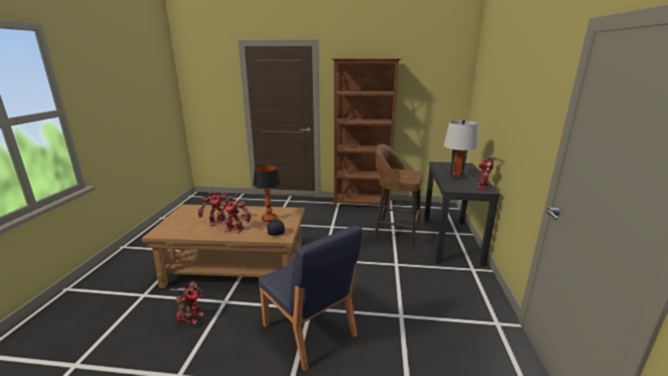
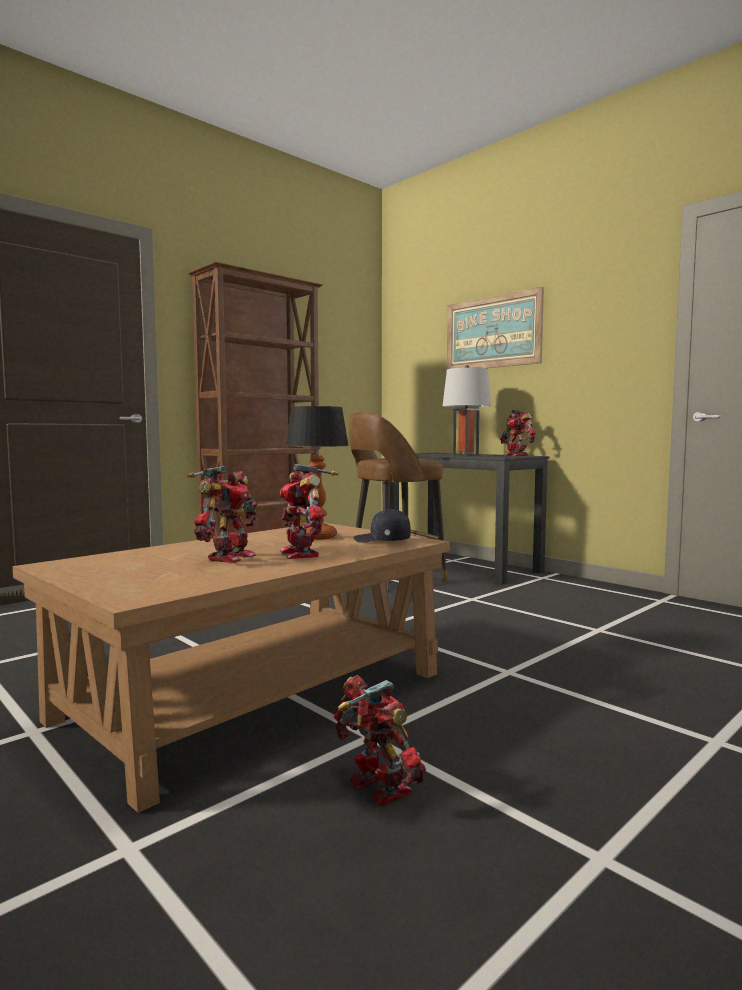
camera: 50 degrees left, 15 degrees down
toy robot [217,195,251,233] -> toy robot turned 105 degrees clockwise [280,464,339,559]
blue chair [258,225,363,371] -> none
none -> picture [447,287,544,369]

